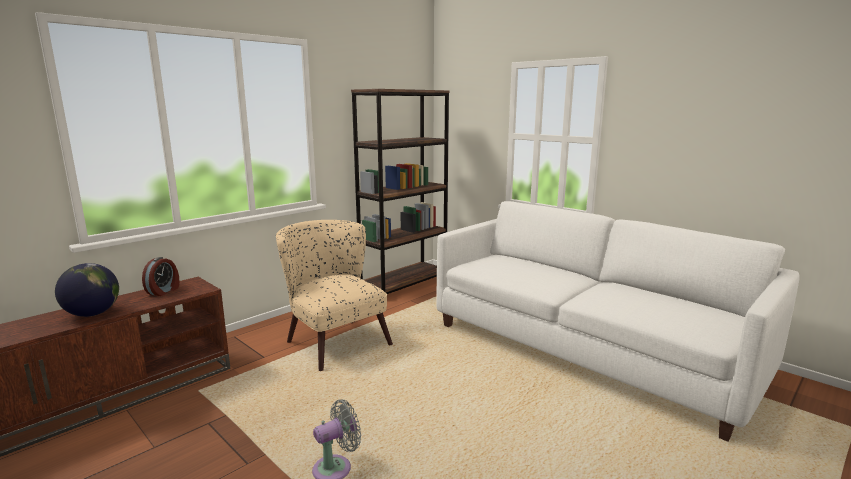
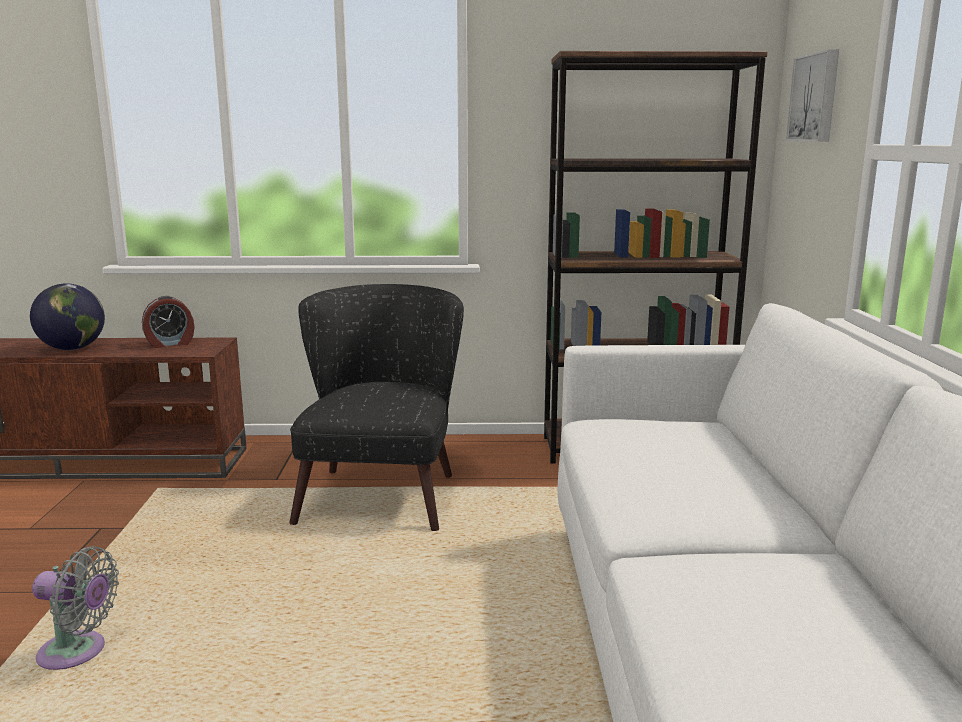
camera: 45 degrees right, 0 degrees up
beige armchair [276,220,393,371] -> black armchair [289,284,464,531]
none -> picture [786,50,839,141]

